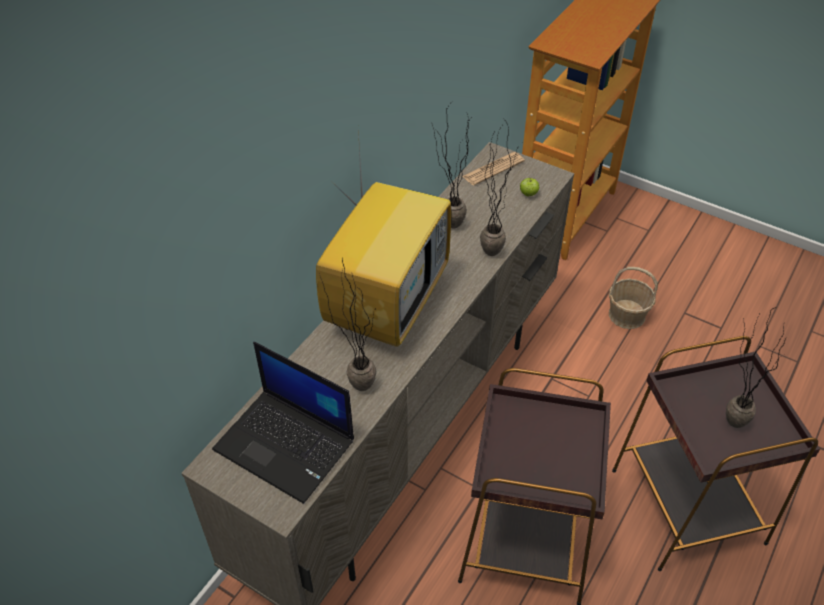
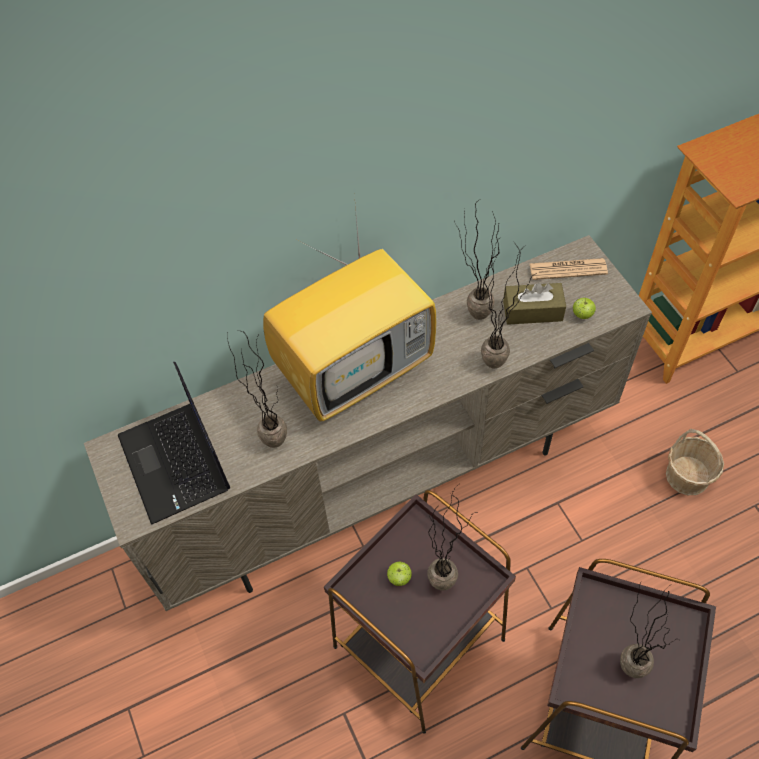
camera: 35 degrees right, 10 degrees up
none -> apple [387,562,412,586]
none -> potted plant [427,484,476,591]
none -> brown tissue box [503,283,566,325]

